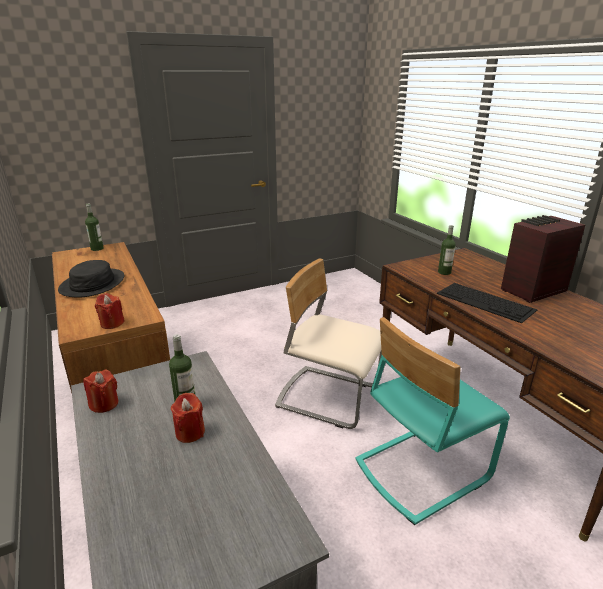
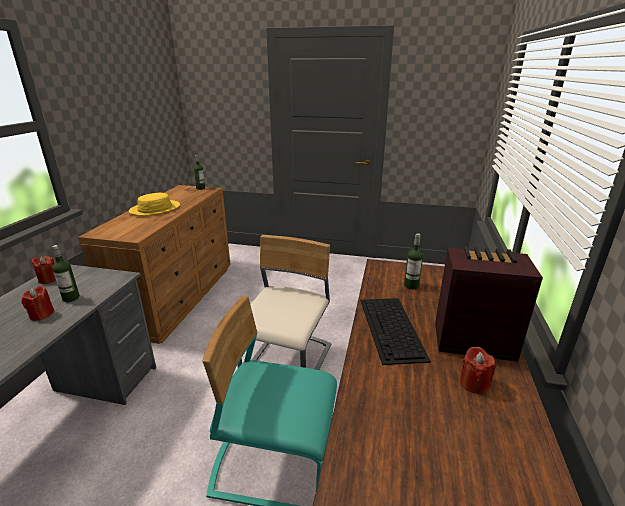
camera: 40 degrees right, 0 degrees up
black hat [58,260,124,297] -> yellow hat [129,193,180,216]
red candle [95,293,125,329] -> red candle moved to [460,347,496,394]
beige chair [275,259,382,429] -> beige chair turned 45 degrees clockwise [237,235,331,370]

